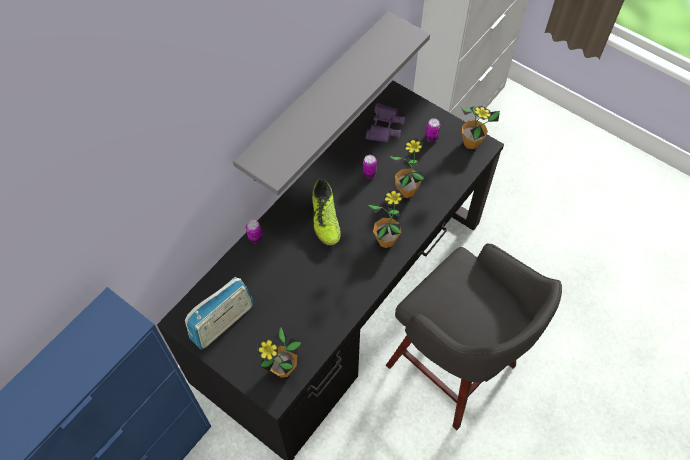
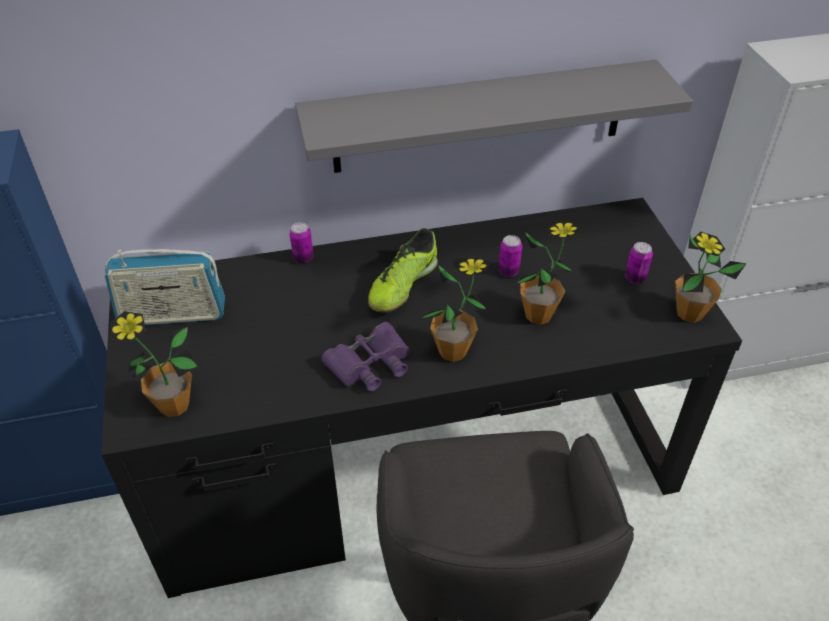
camera: 40 degrees right, 15 degrees down
purple binoculars [366,103,405,143] -> purple binoculars moved to [321,322,410,391]

